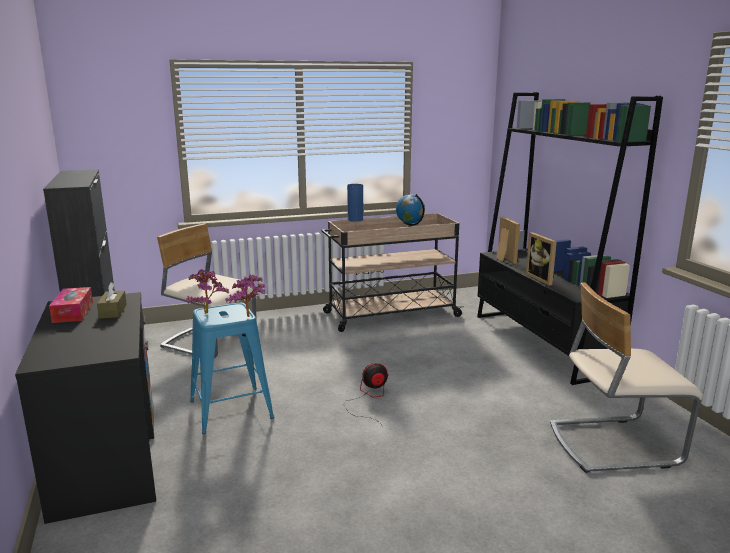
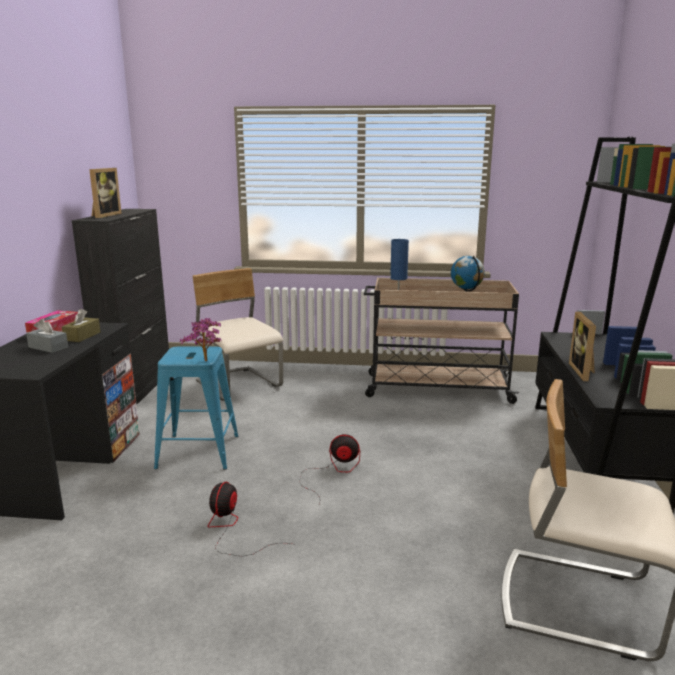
camera: 25 degrees right, 0 degrees up
potted plant [186,269,229,314] -> none
picture frame [496,217,520,264] -> picture frame moved to [89,168,122,218]
none -> grey tissue box [26,318,68,353]
none -> fan [208,482,291,556]

